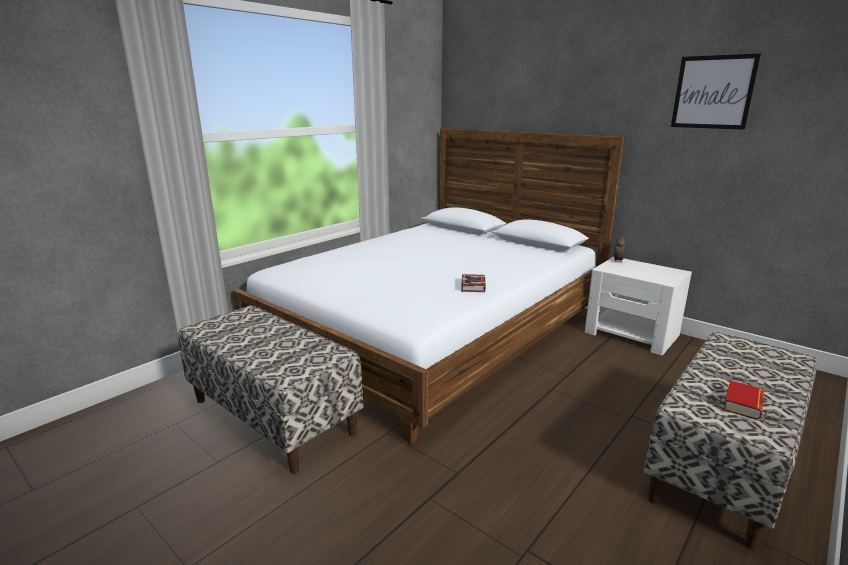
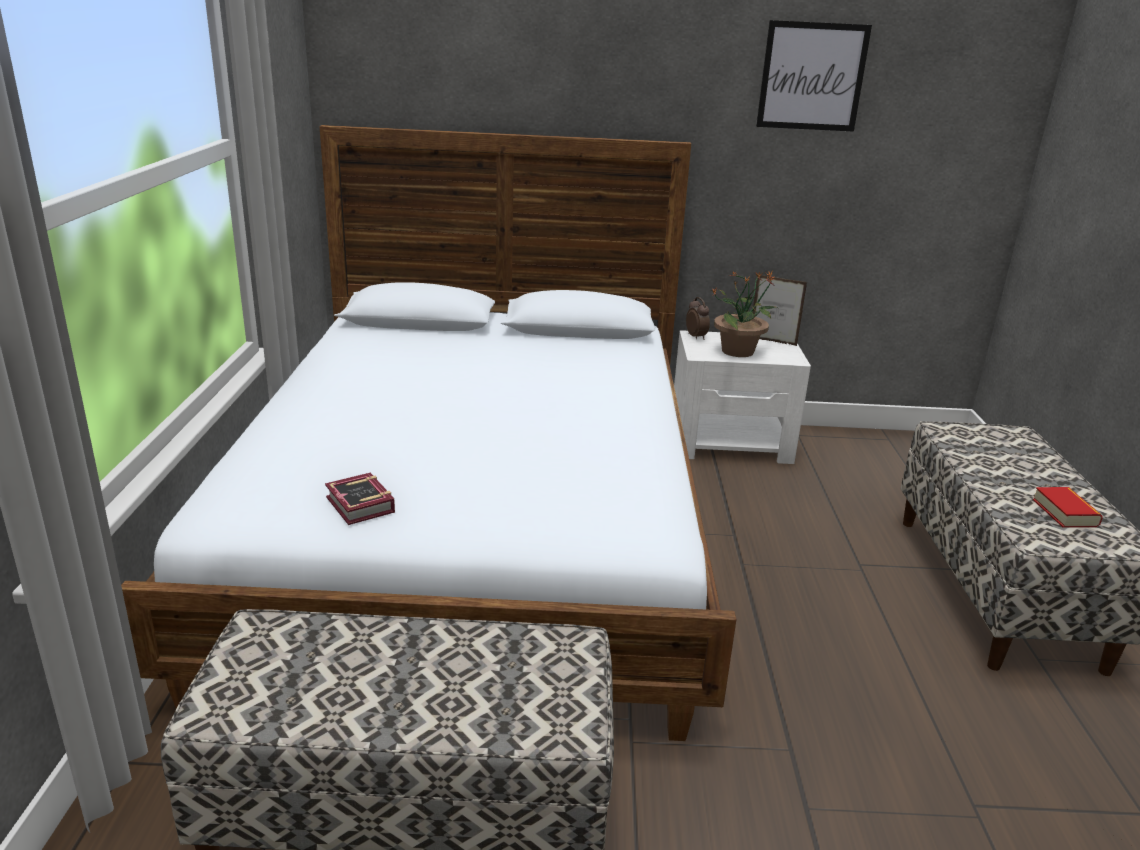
camera: 40 degrees left, 5 degrees up
book [461,274,486,292] -> book moved to [325,473,395,525]
none -> potted plant [711,271,779,357]
none -> picture frame [752,275,807,346]

